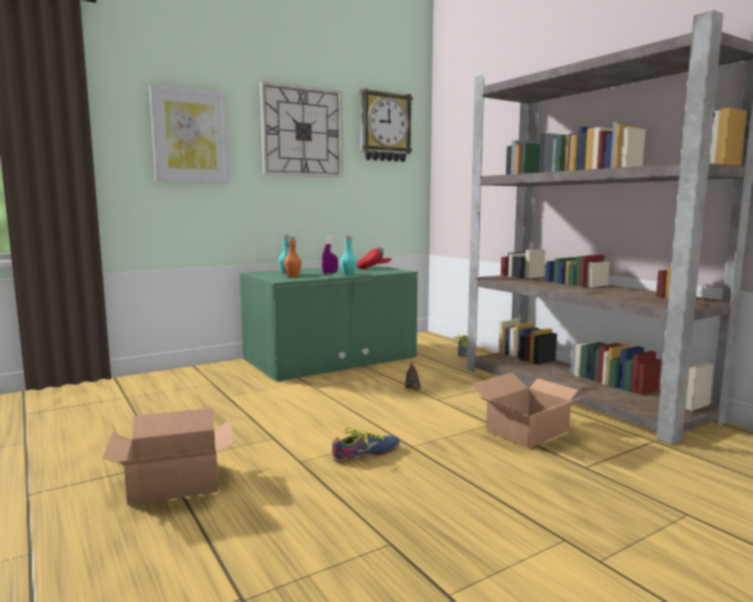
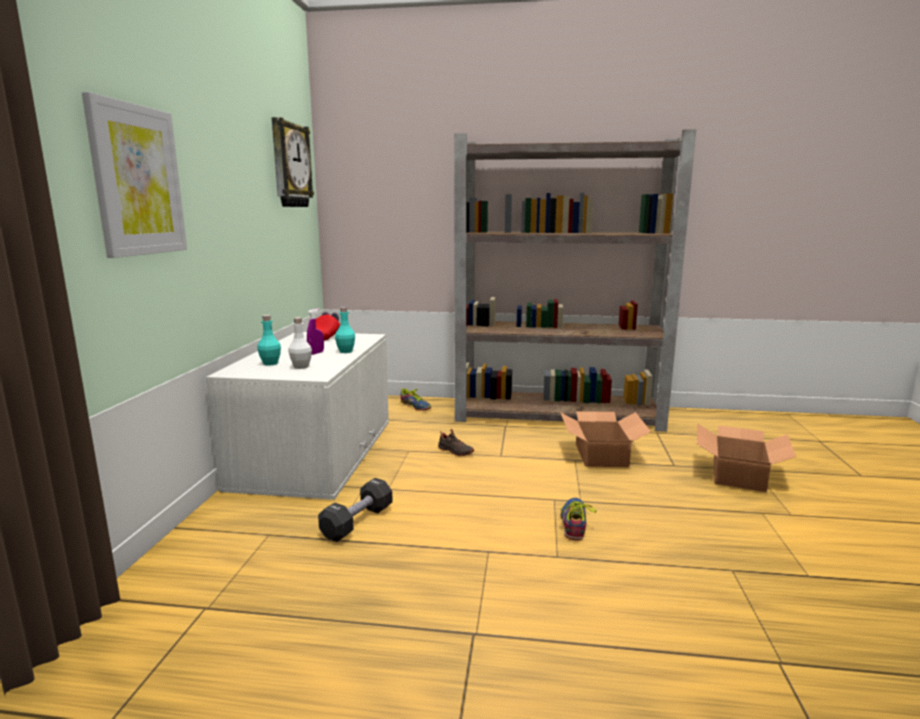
camera: 50 degrees left, 5 degrees up
cardboard box [103,408,234,505] -> cardboard box moved to [697,424,796,492]
green cabinet [240,265,418,381] -> white cabinet [206,332,389,500]
wall clock [260,81,343,177] -> none
orange bottle [284,237,302,277] -> white bottle [288,317,312,369]
none -> black dumbbell [318,478,393,542]

